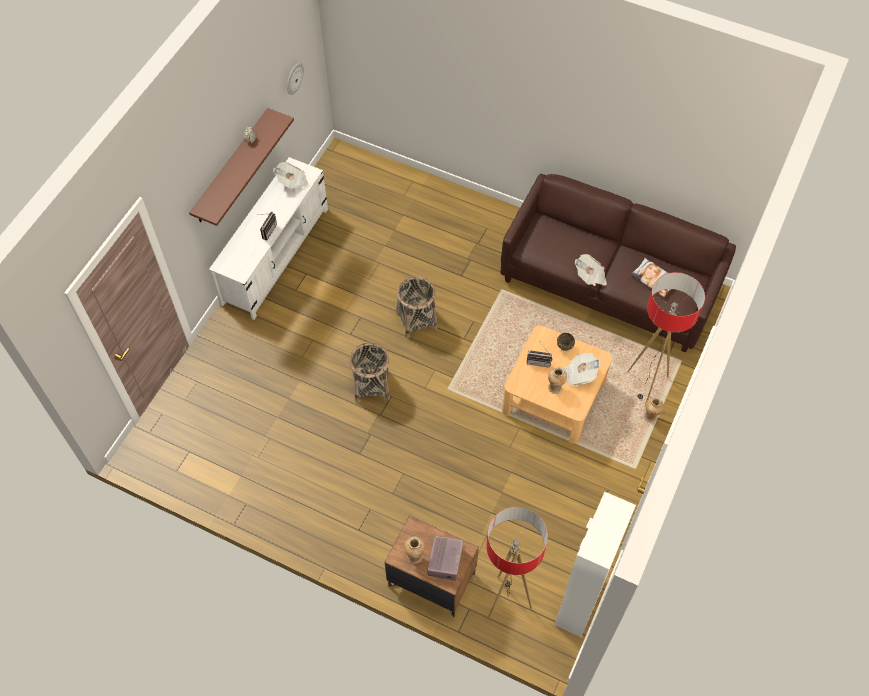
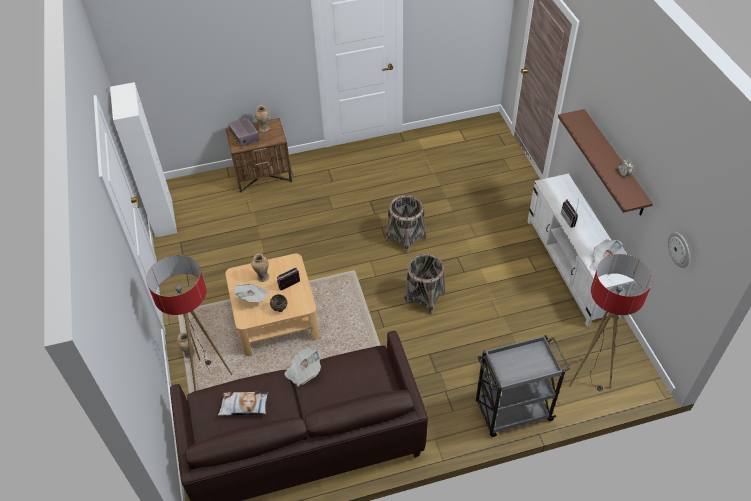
camera: 140 degrees right, 10 degrees down
floor lamp [486,507,548,620] -> floor lamp moved to [569,254,653,391]
none -> grey cart [476,335,570,437]

